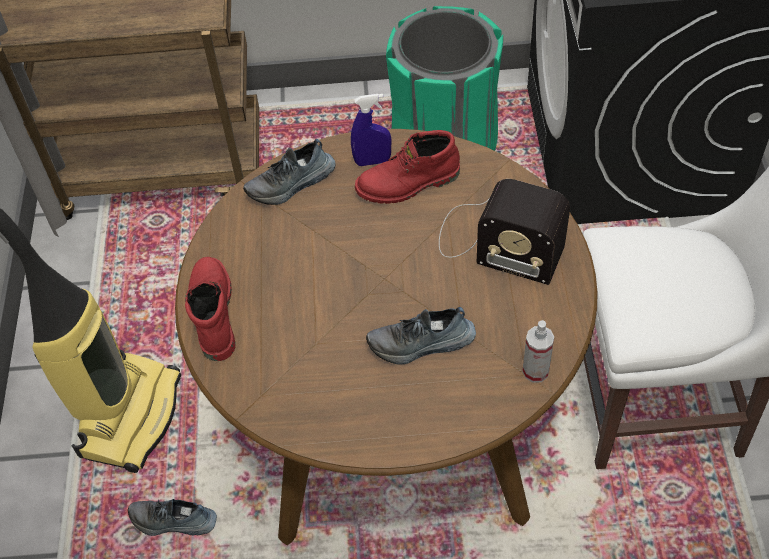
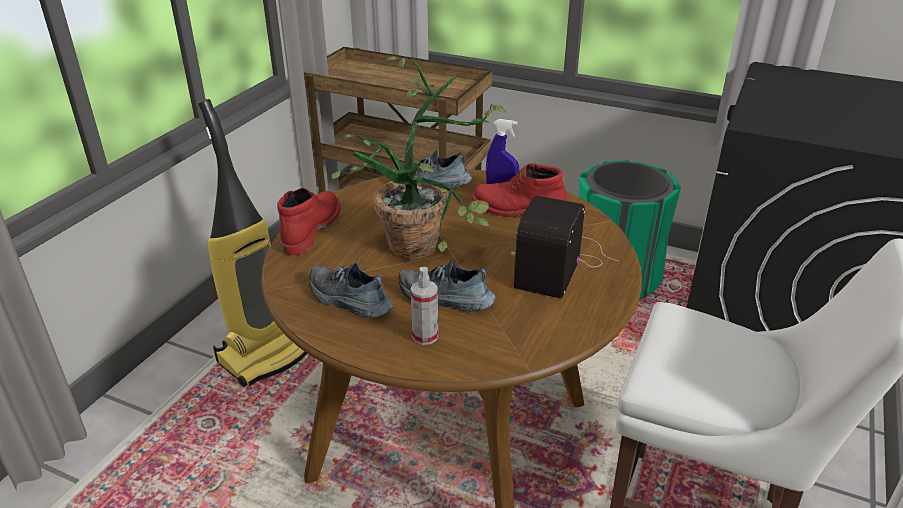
camera: 25 degrees right, 20 degrees down
shoe [128,499,217,536] -> shoe moved to [309,263,393,318]
radio [439,179,570,285] -> radio turned 60 degrees clockwise [511,196,619,299]
spray bottle [522,320,554,383] -> spray bottle moved to [411,267,438,345]
none -> potted plant [332,56,506,259]

